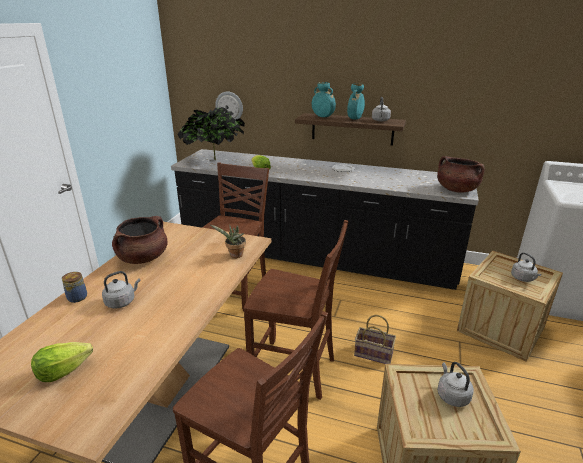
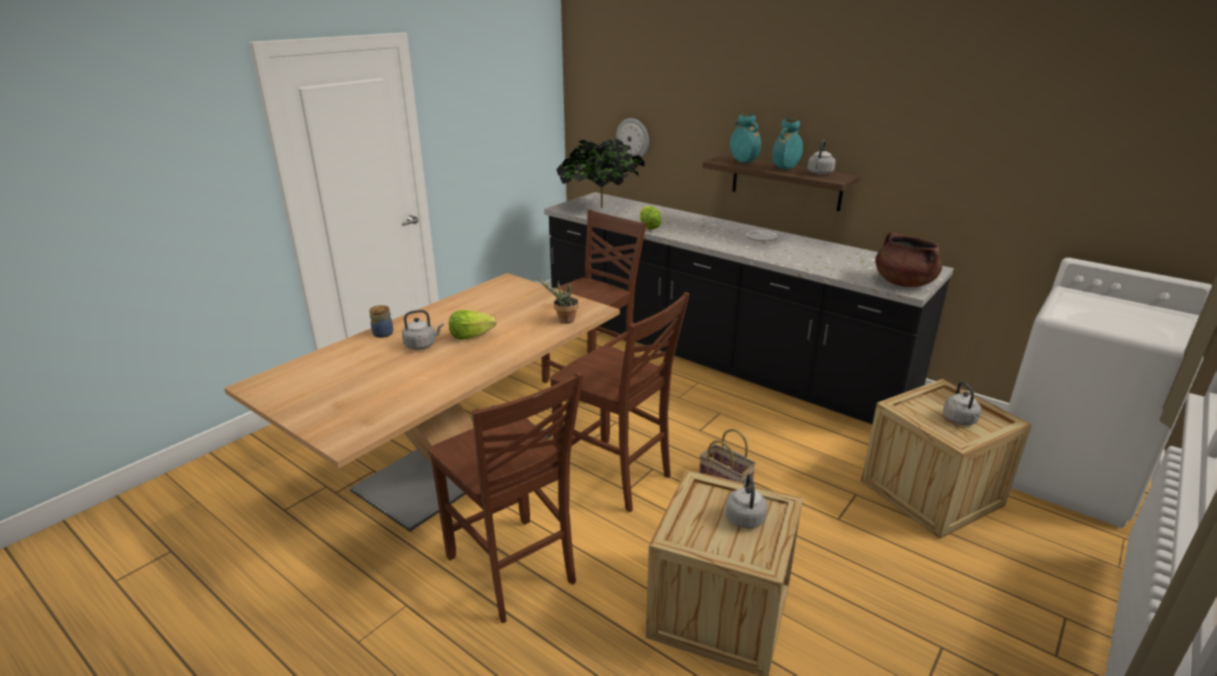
camera: 20 degrees right, 0 degrees up
lettuce [31,342,93,382] -> lettuce moved to [449,310,497,340]
brown cooking pot [112,216,168,264] -> none

